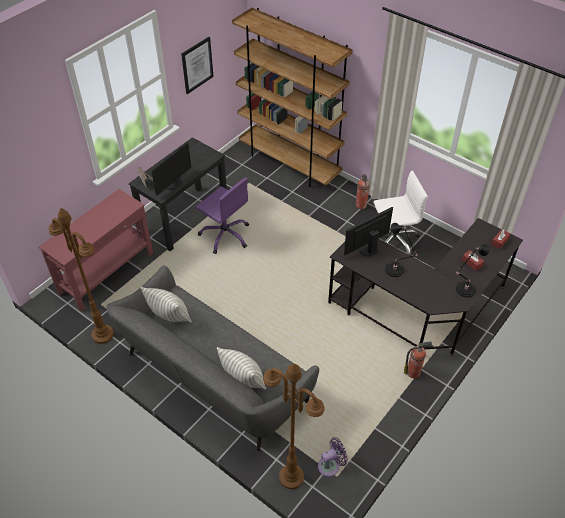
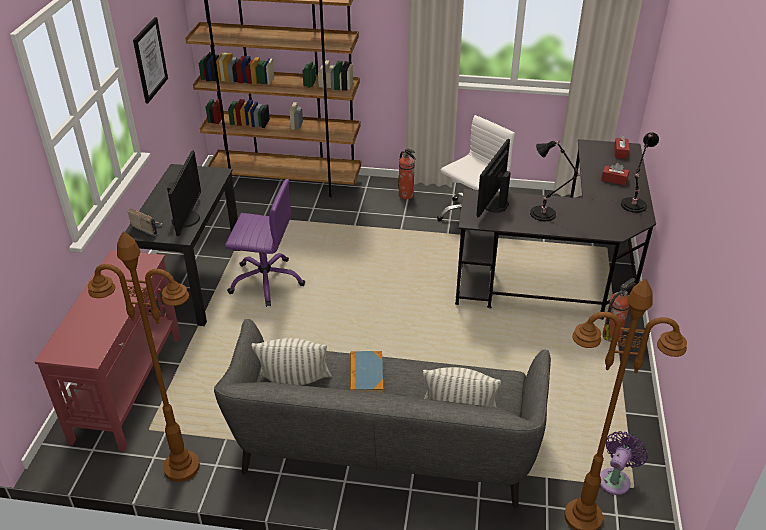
camera: 30 degrees left, 10 degrees down
none -> book [350,351,383,393]

